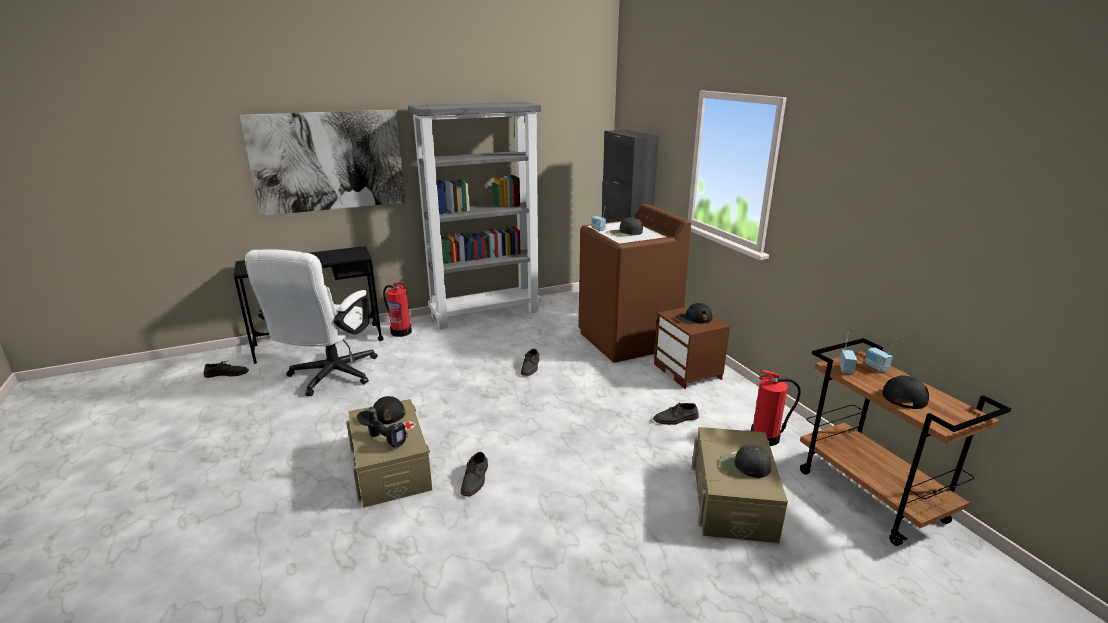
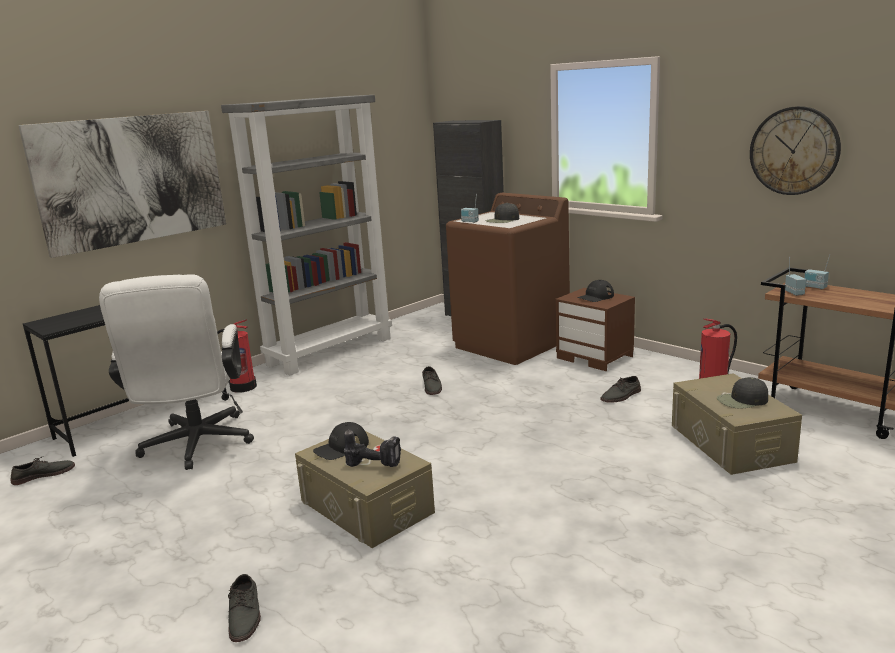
camera: 20 degrees left, 5 degrees down
grey shoe [461,452,488,496] -> grey shoe moved to [228,574,261,642]
black cap [882,376,929,409] -> none
none -> wall clock [750,106,841,195]

